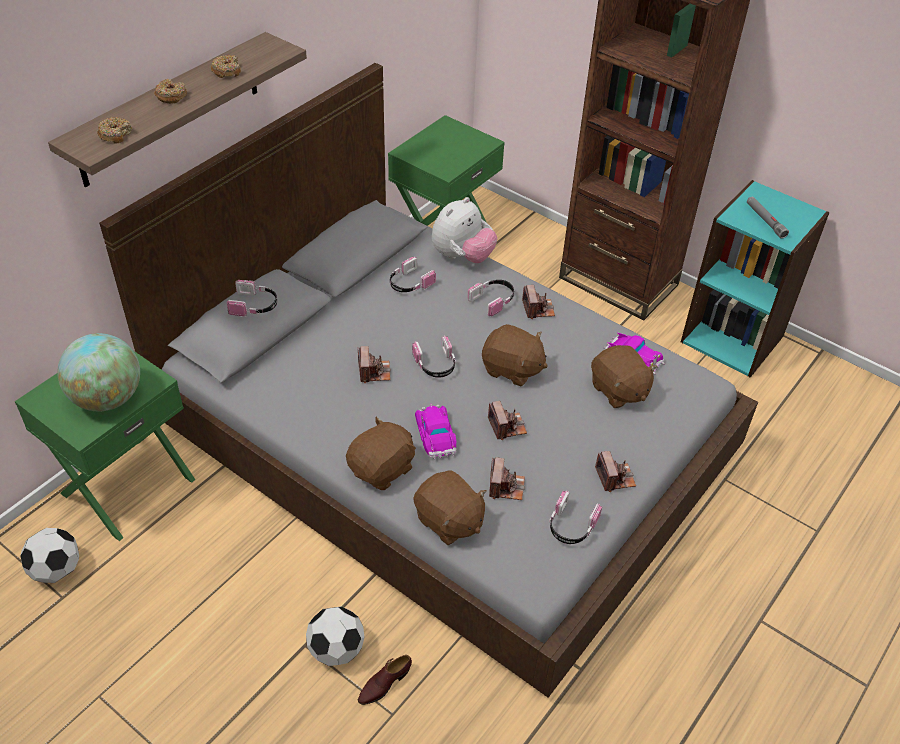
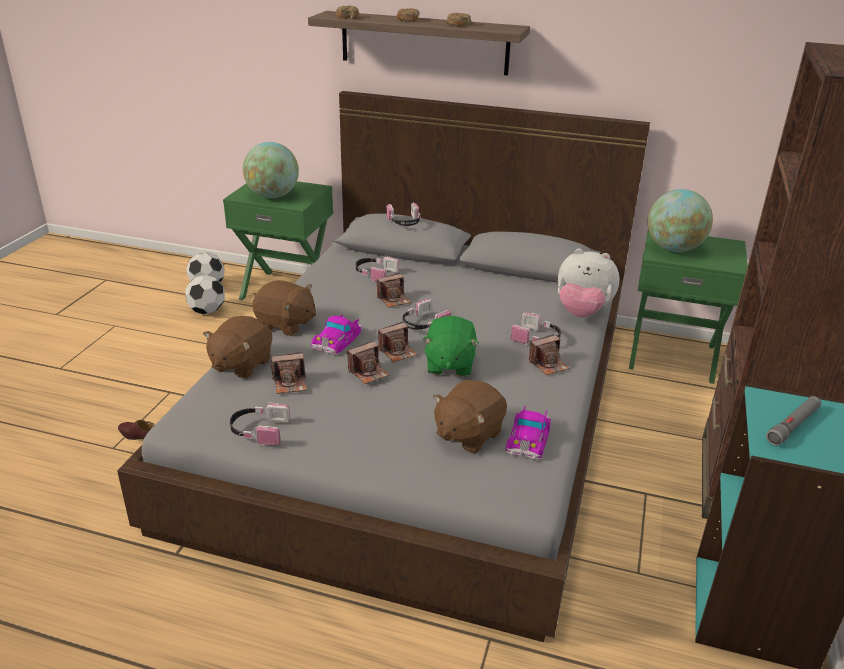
camera: 70 degrees right, 15 degrees down
football [306,606,365,666] -> football moved to [185,275,225,314]
headphones [390,257,436,292] -> headphones moved to [356,256,399,283]
toy car [415,403,456,459] -> toy car turned 150 degrees clockwise [311,315,362,355]
brown plush toy [482,324,548,386] -> green plush toy [422,316,479,377]
camera [595,451,636,492] -> camera moved to [378,322,418,362]
none -> globe [647,189,713,252]

